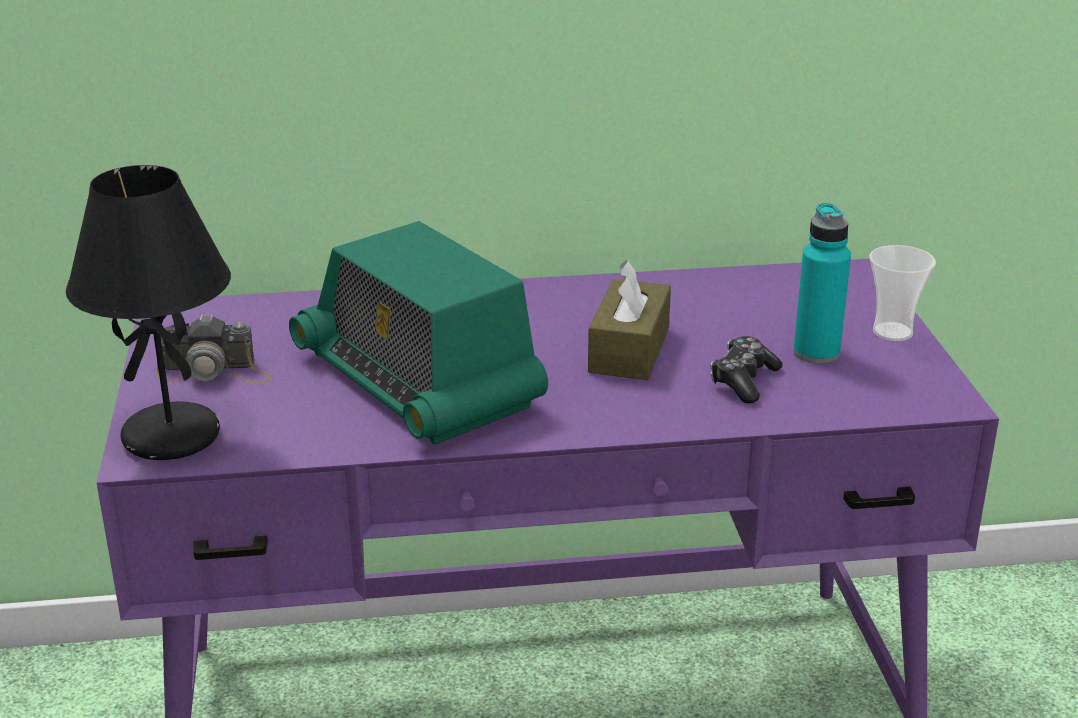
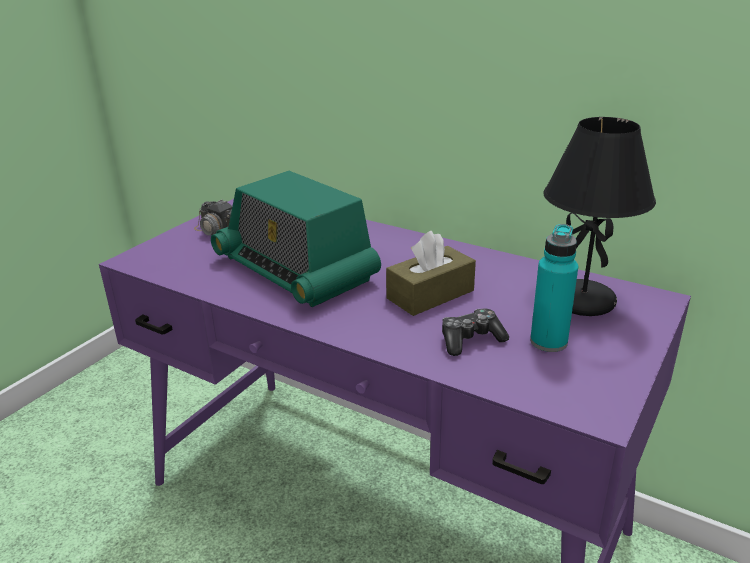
camera: 40 degrees right, 0 degrees up
black table lamp [66,165,231,460] -> black table lamp moved to [543,117,656,316]
radio [289,221,548,444] -> radio turned 45 degrees counterclockwise [211,171,381,307]
cup [870,245,936,341] -> none

